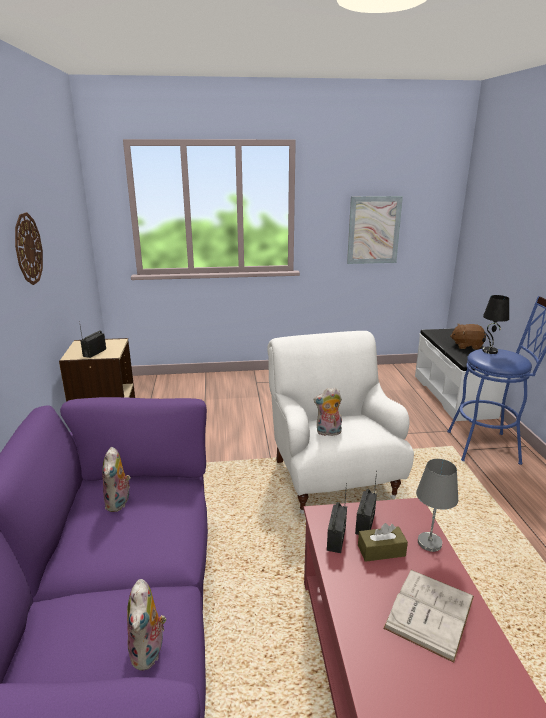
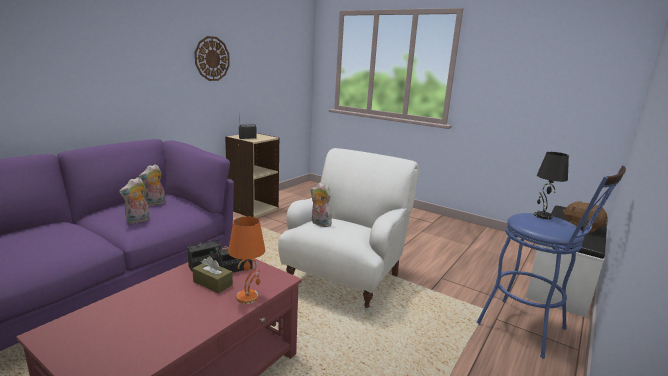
camera: 40 degrees right, 5 degrees down
plush toy [127,579,166,671] -> plush toy moved to [119,177,150,224]
picture [347,196,403,264] -> none
white book [383,570,474,663] -> none
grey table lamp [416,459,458,552] -> orange table lamp [228,216,265,304]

